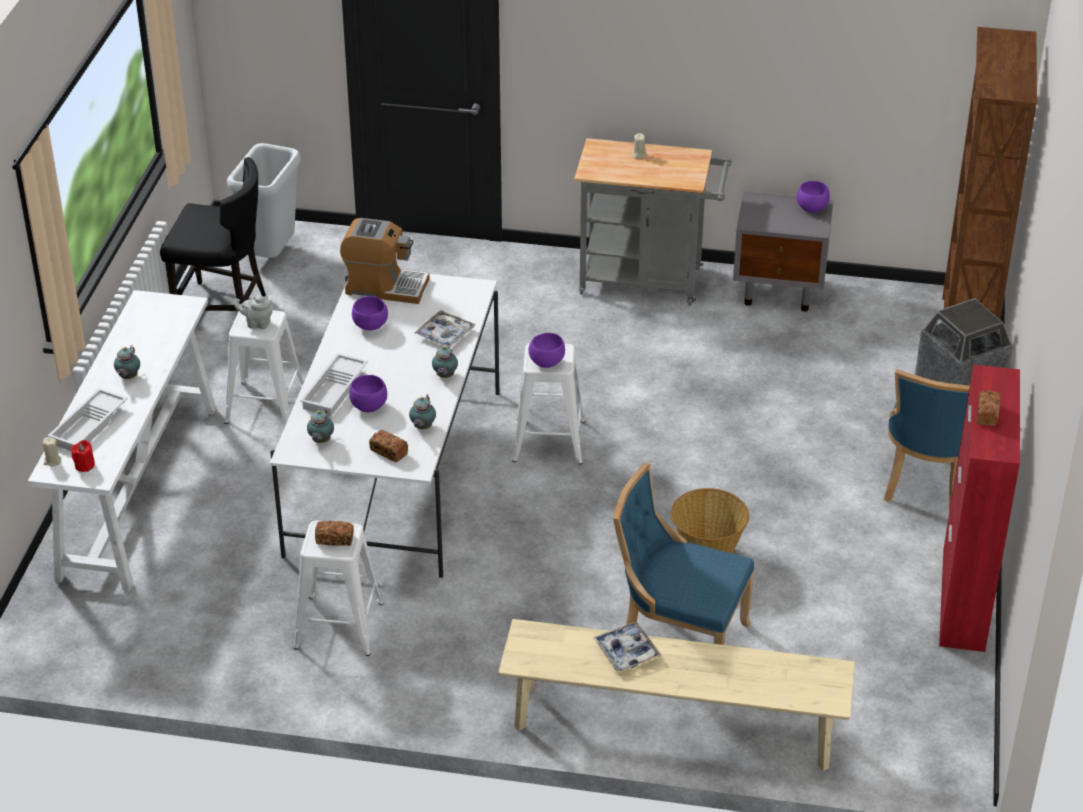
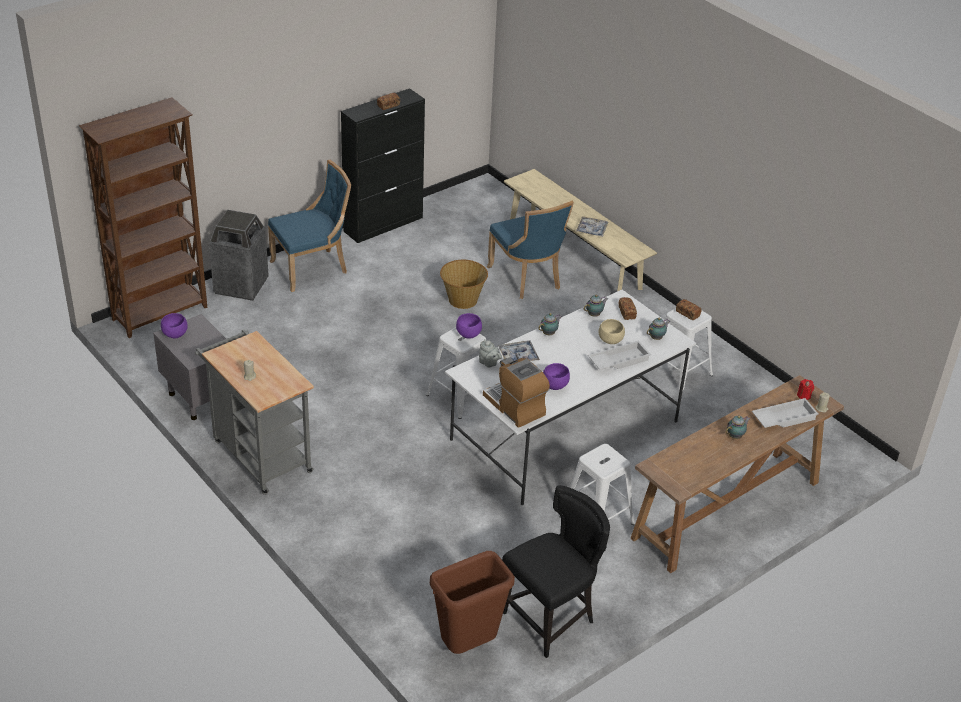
camera: 140 degrees left, 0 degrees up
white console table [28,290,216,591] -> brown console table [631,375,844,573]
black chair [160,157,266,311] -> black chair turned 90 degrees clockwise [502,486,610,658]
grey trash can [227,143,301,258] -> brown trash can [429,551,515,654]
grey teapot [235,296,272,329] -> grey teapot moved to [479,339,502,368]
purple bowl [349,375,387,412] -> beige bowl [599,319,625,344]
red cabinet [939,364,1020,652] -> black cabinet [341,88,425,243]

